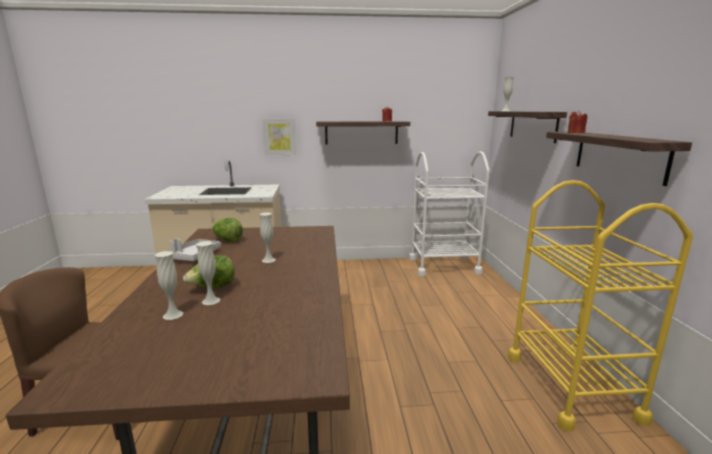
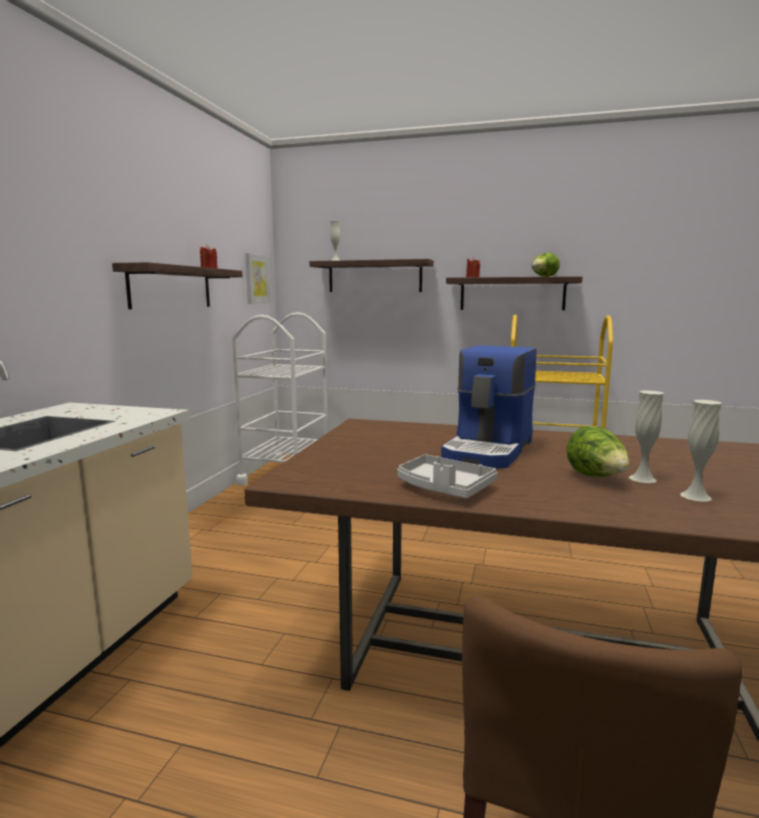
camera: 70 degrees left, 5 degrees down
lettuce [211,218,243,242] -> lettuce moved to [532,253,560,277]
white vase [259,213,276,263] -> coffee machine [441,345,537,469]
picture [262,118,296,155] -> picture moved to [246,253,270,304]

